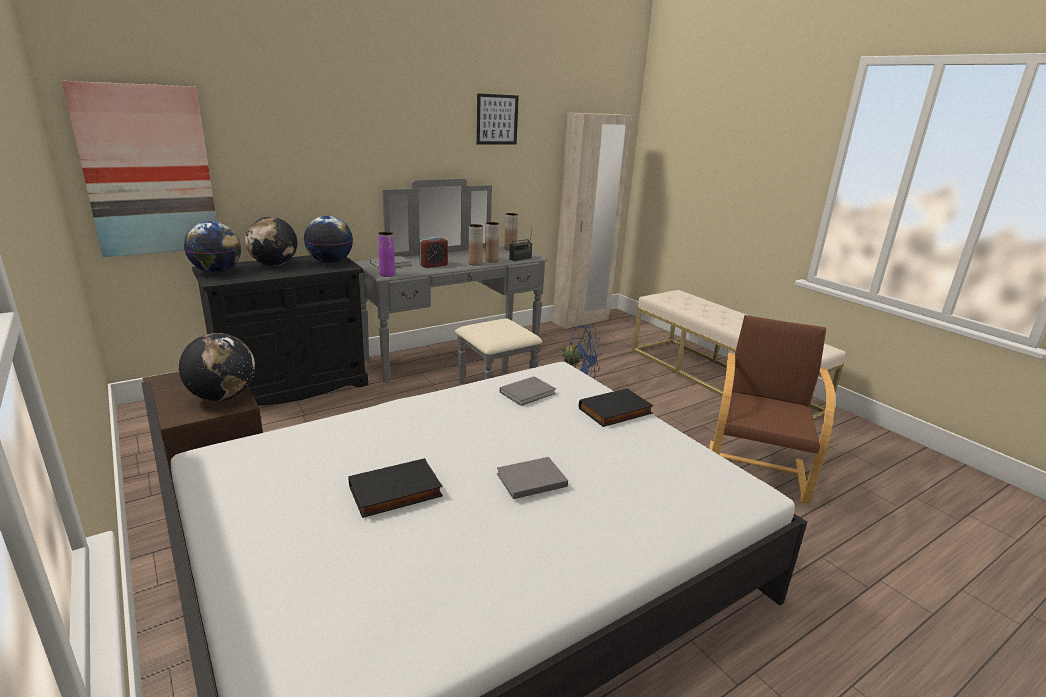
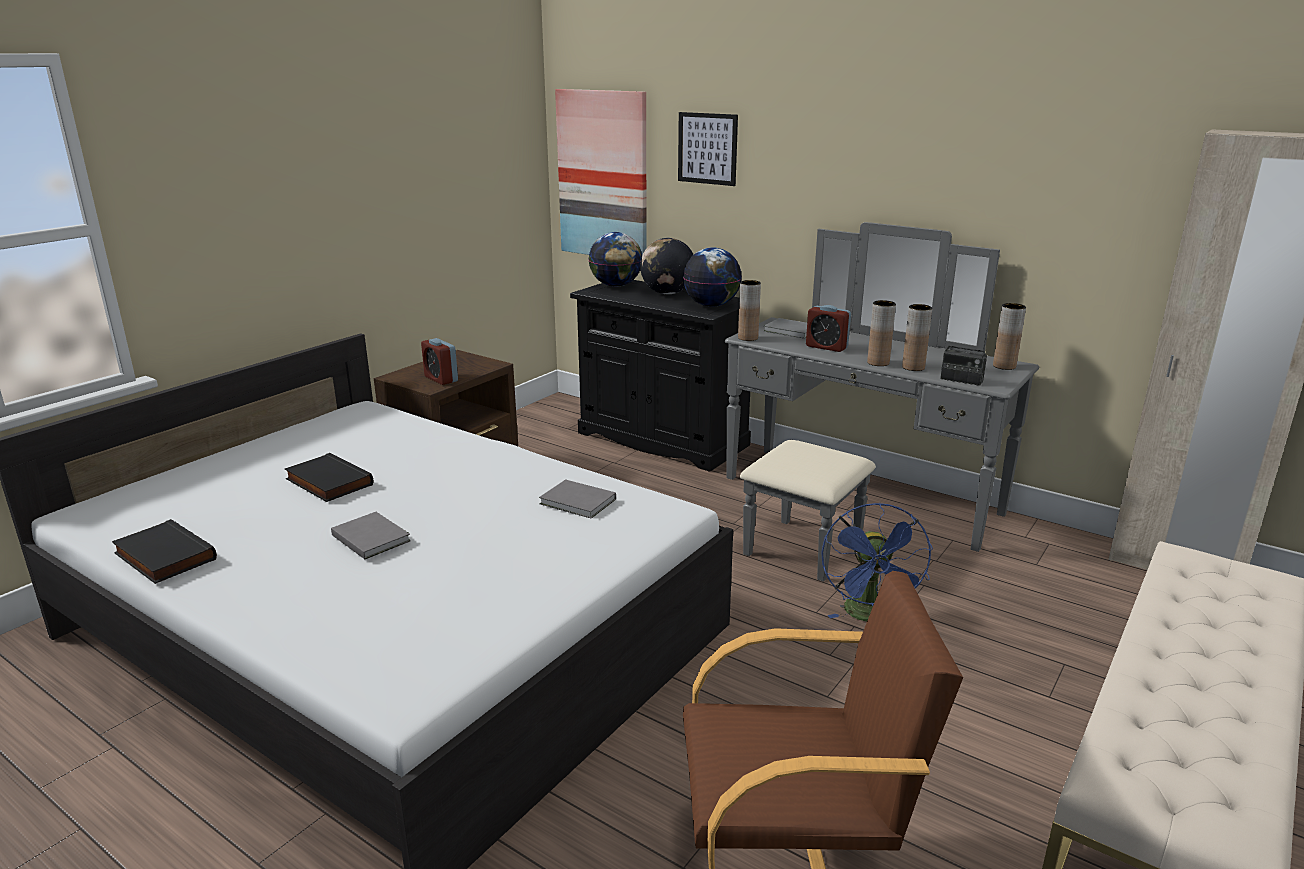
camera: 70 degrees right, 0 degrees up
globe [179,333,255,401] -> alarm clock [421,338,458,385]
purple vase [378,232,395,277] -> brown vase [738,280,761,341]
picture [476,93,519,144] -> picture moved to [678,112,738,186]
black book [579,388,654,427] -> black book moved to [112,519,217,584]

